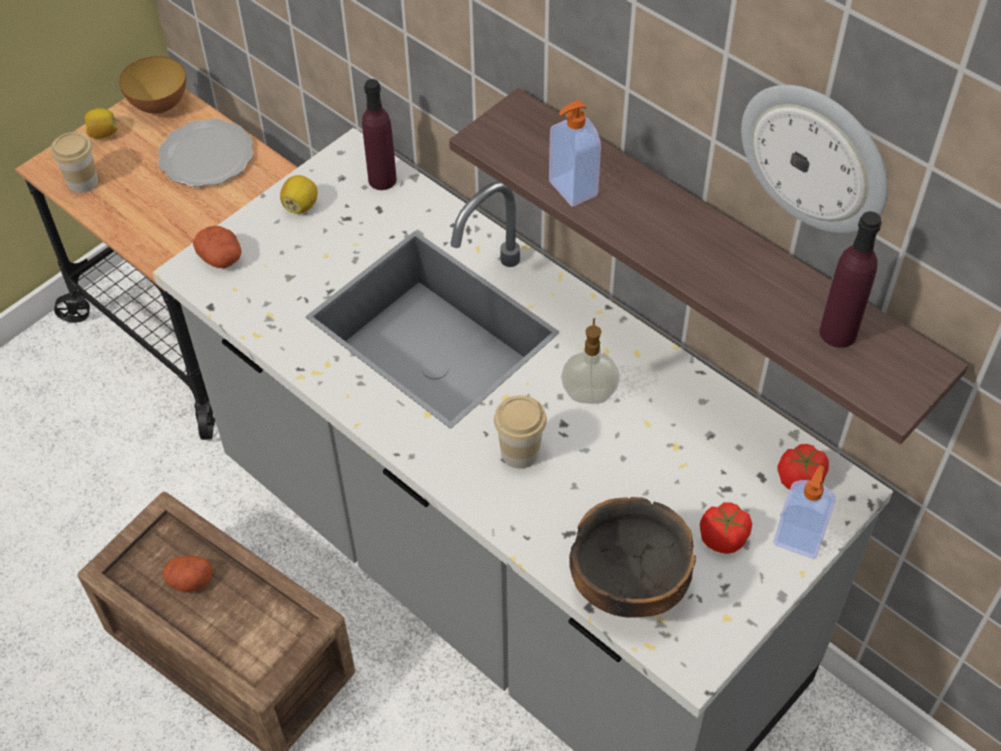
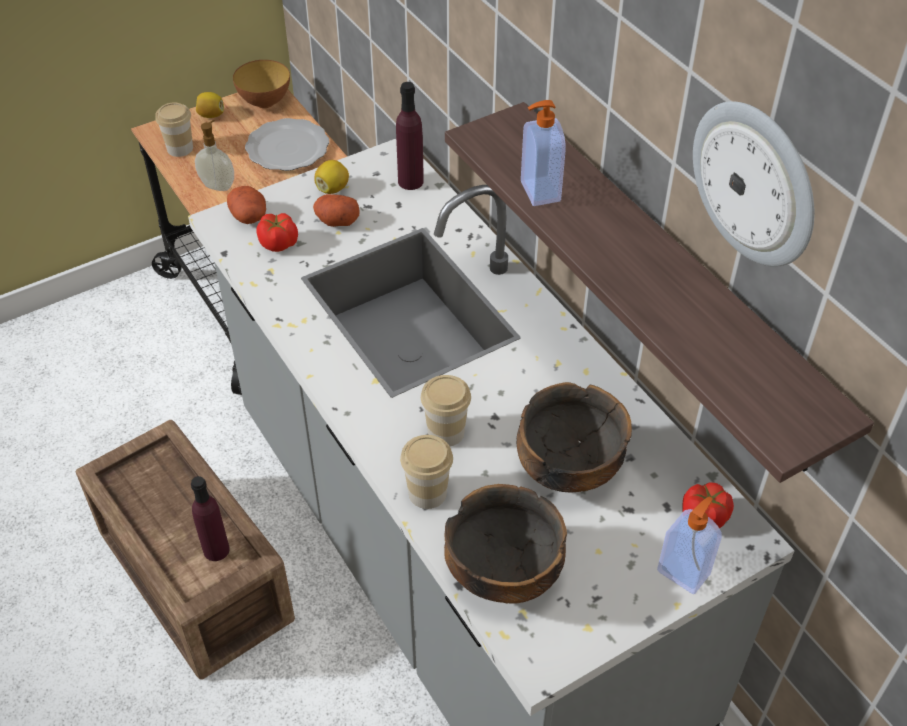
camera: 15 degrees right, 5 degrees down
potato [163,556,213,592] -> potato moved to [313,194,359,227]
soap dispenser [561,318,620,404] -> soap dispenser moved to [195,120,234,191]
tomato [700,502,752,554] -> tomato moved to [256,213,298,252]
purple bottle [820,211,882,348] -> purple bottle moved to [191,476,230,561]
none -> cup [400,435,453,509]
none -> bowl [517,382,632,492]

